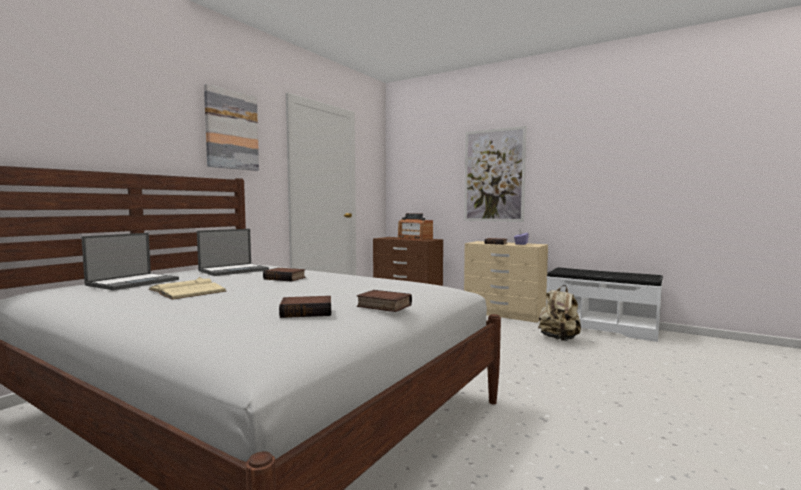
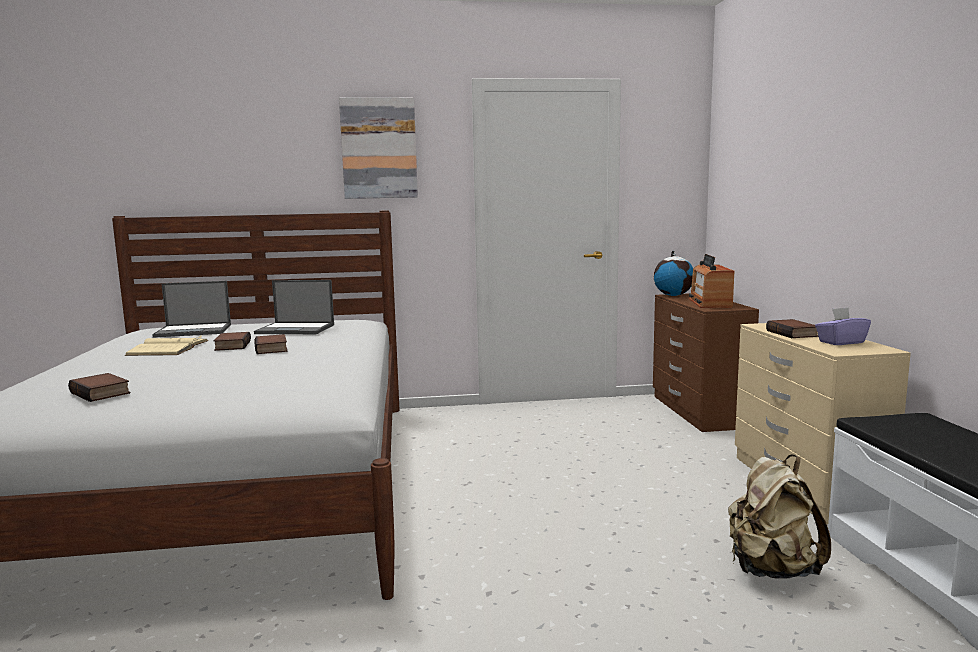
camera: 50 degrees right, 5 degrees up
book [357,290,412,312] -> book moved to [213,332,251,351]
picture [464,126,527,222] -> none
none -> globe [654,251,693,296]

